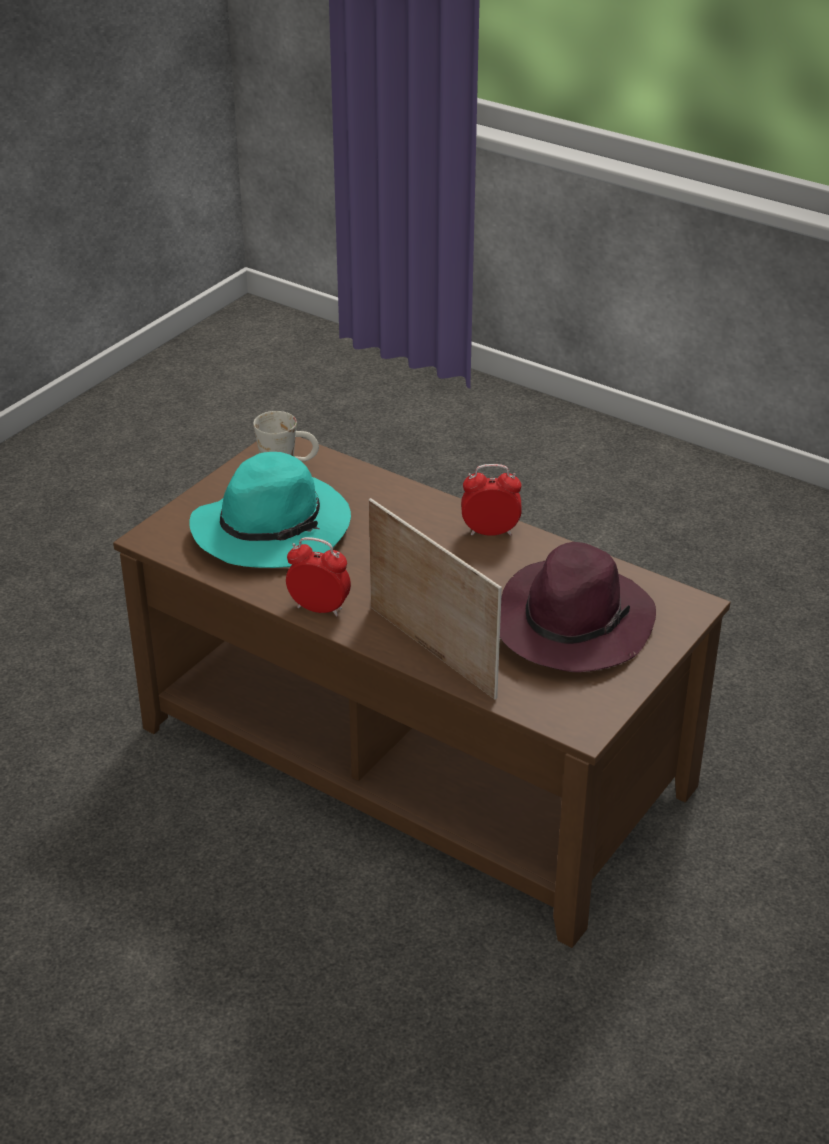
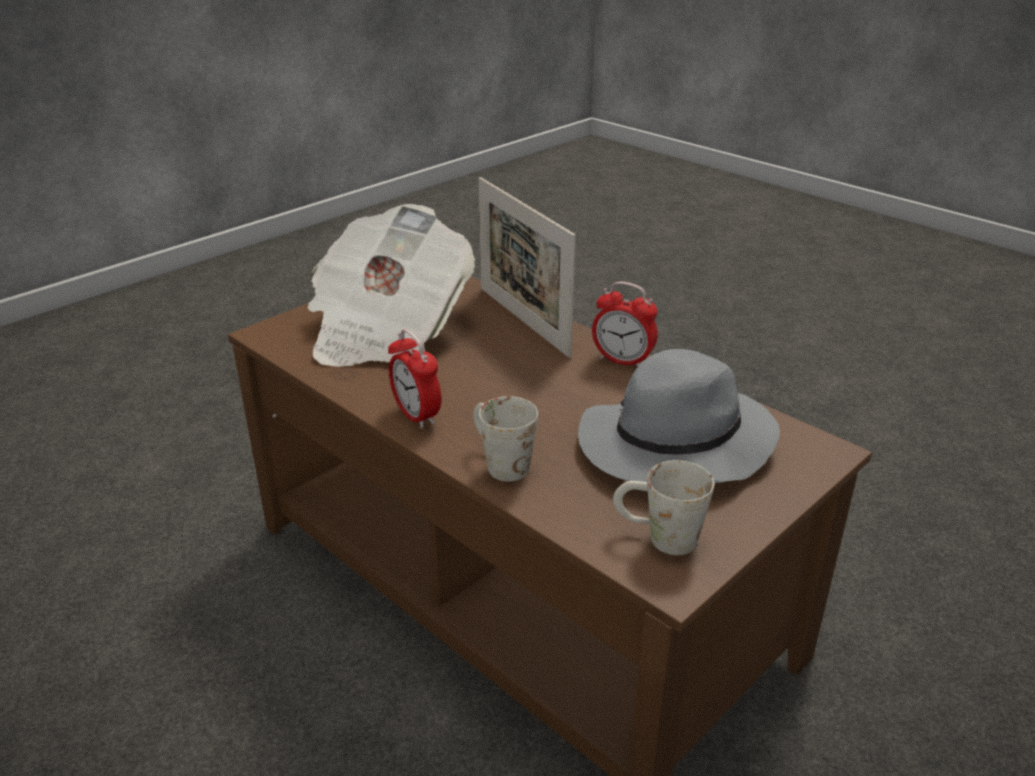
camera: 170 degrees left, 5 degrees down
turquoise hat [189,452,351,568] -> grey hat [578,349,780,483]
alarm clock [461,464,522,536] -> alarm clock turned 45 degrees clockwise [388,329,441,429]
purple hat [500,542,656,672] -> newspaper [307,204,475,367]
none -> white mug [474,396,538,481]

